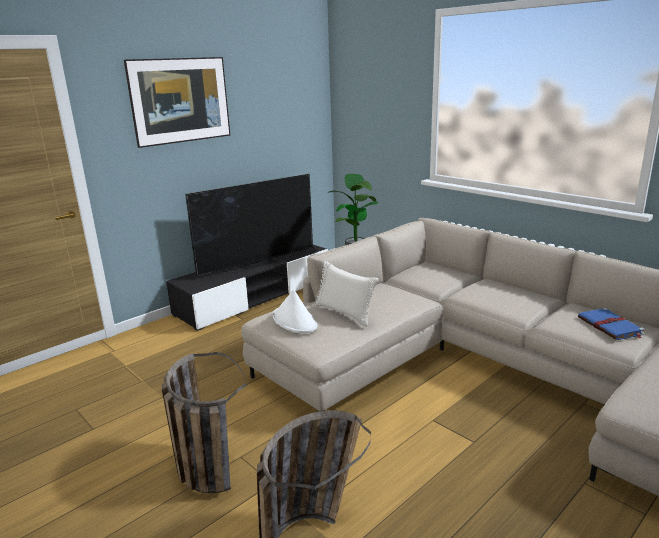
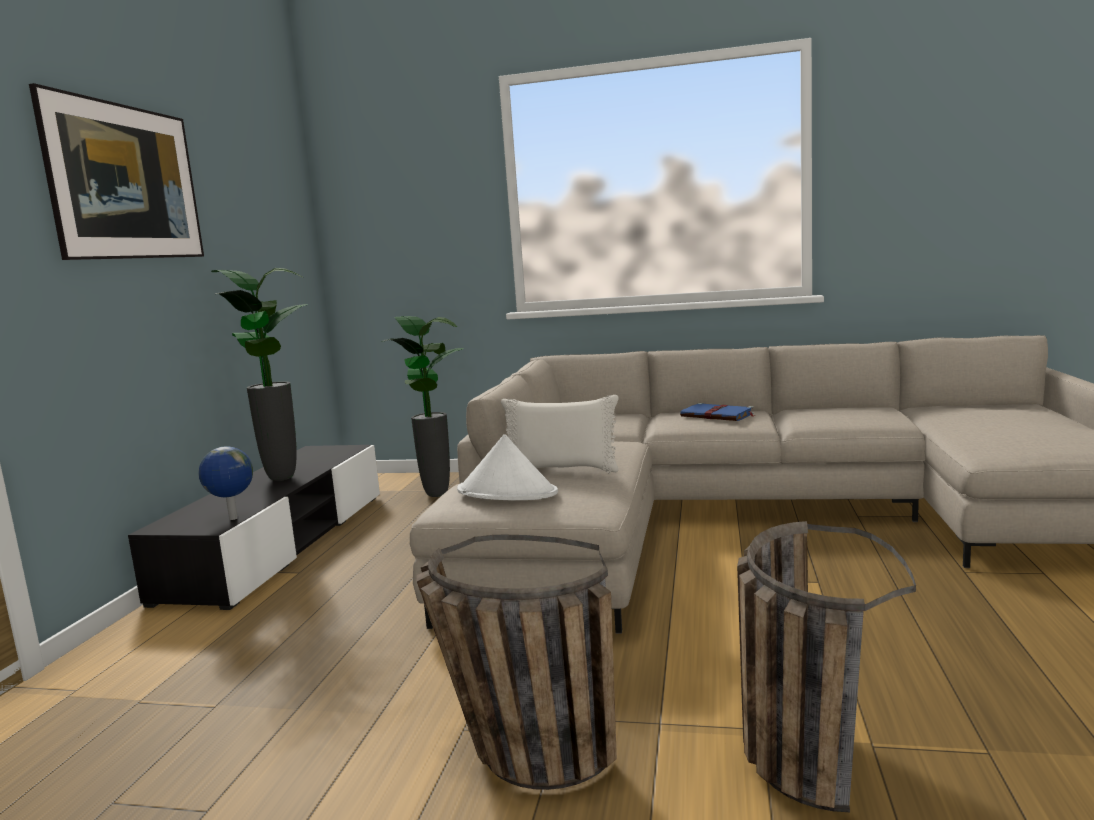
camera: 35 degrees left, 10 degrees down
television [186,174,313,276] -> potted plant [211,268,308,481]
blue book [578,308,645,340] -> blue book moved to [680,403,755,421]
none -> globe [198,446,253,520]

